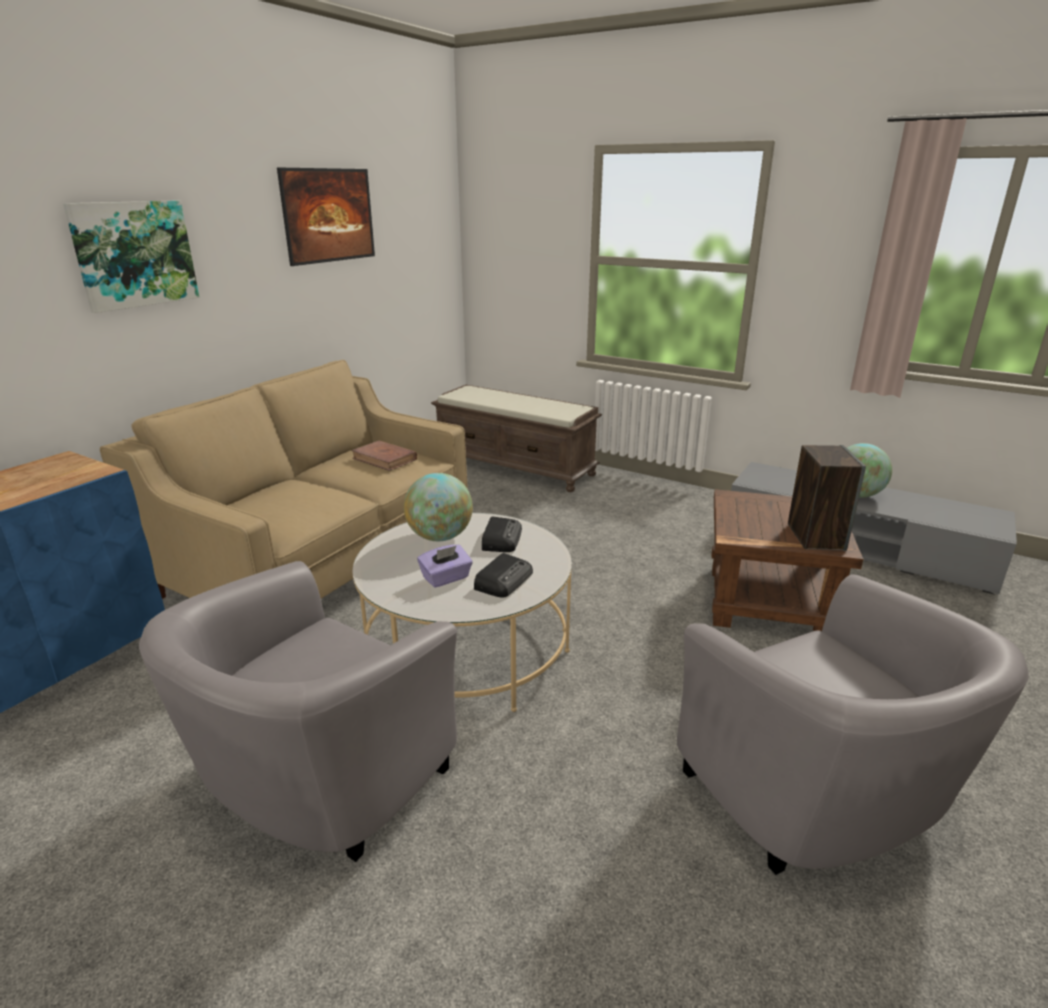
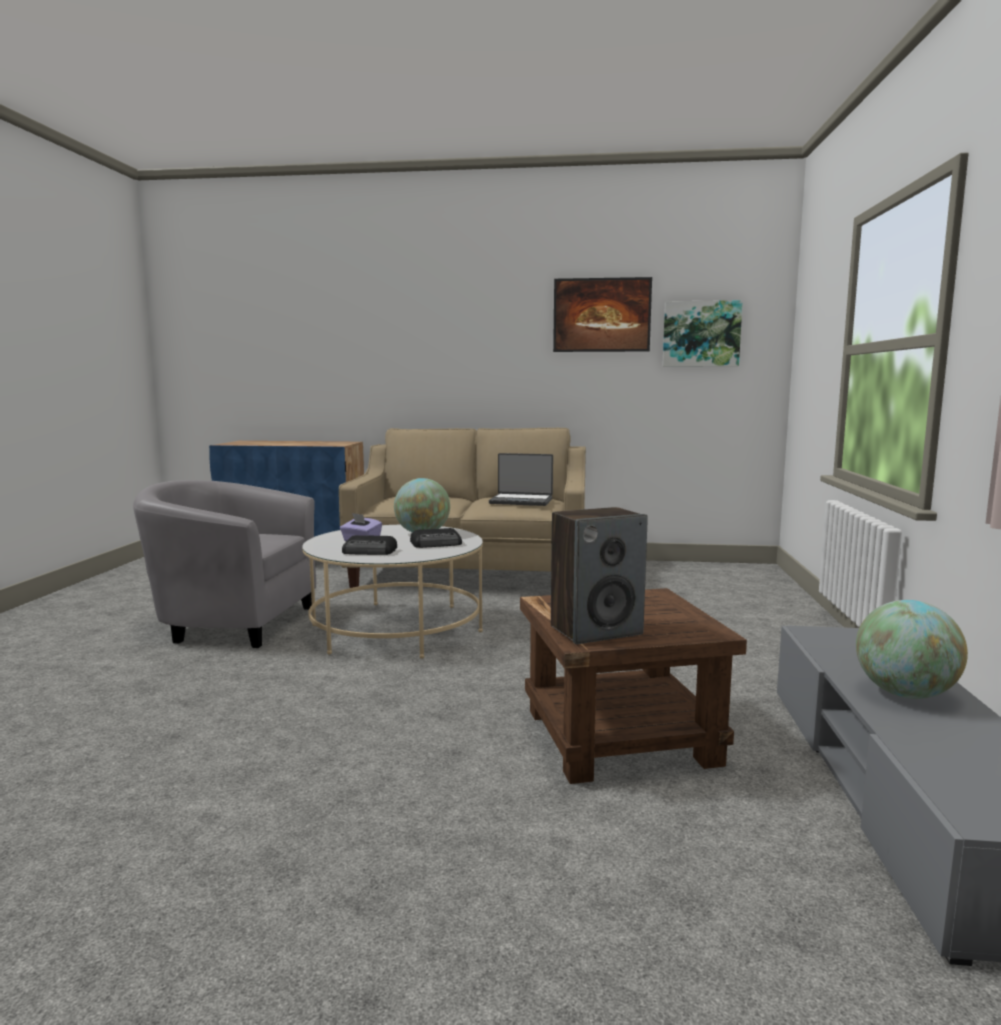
camera: 65 degrees right, 15 degrees down
picture [63,201,199,313] -> picture moved to [662,300,743,367]
brown book [351,441,417,471] -> laptop [489,453,553,506]
brown bench [431,385,602,492] -> none
grey armchair [677,574,1029,875] -> none

